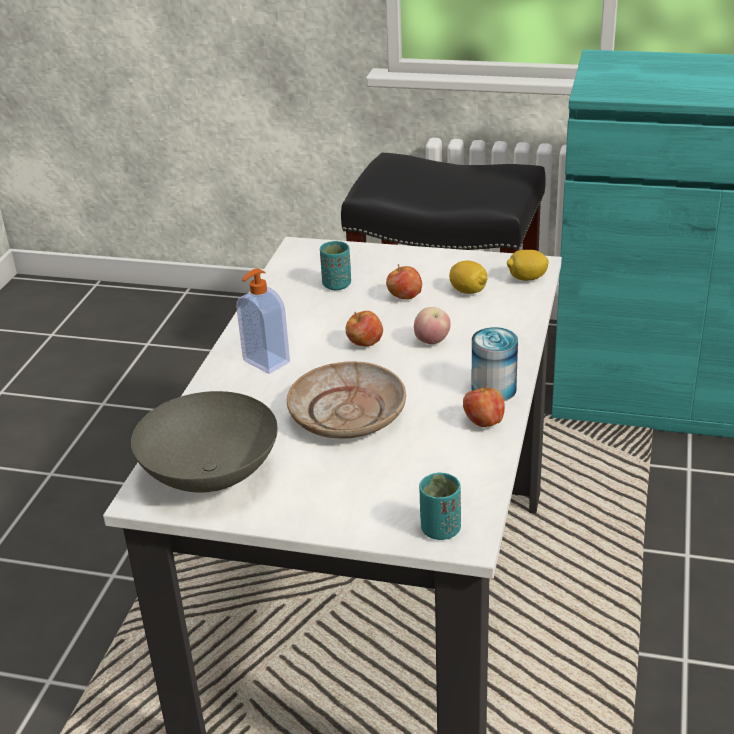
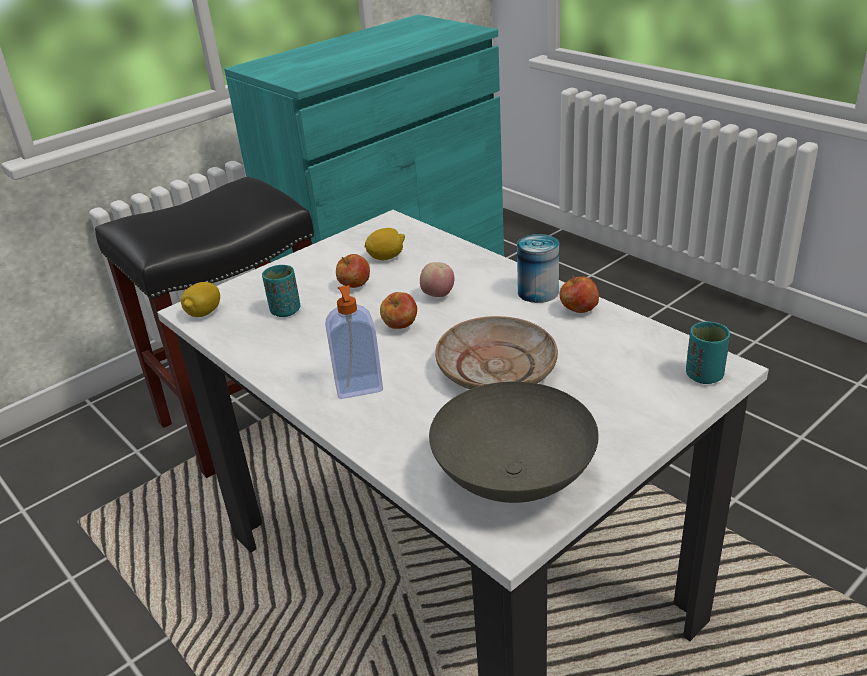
camera: 55 degrees left, 0 degrees up
lemon [507,250,549,281] -> lemon moved to [181,282,220,317]

